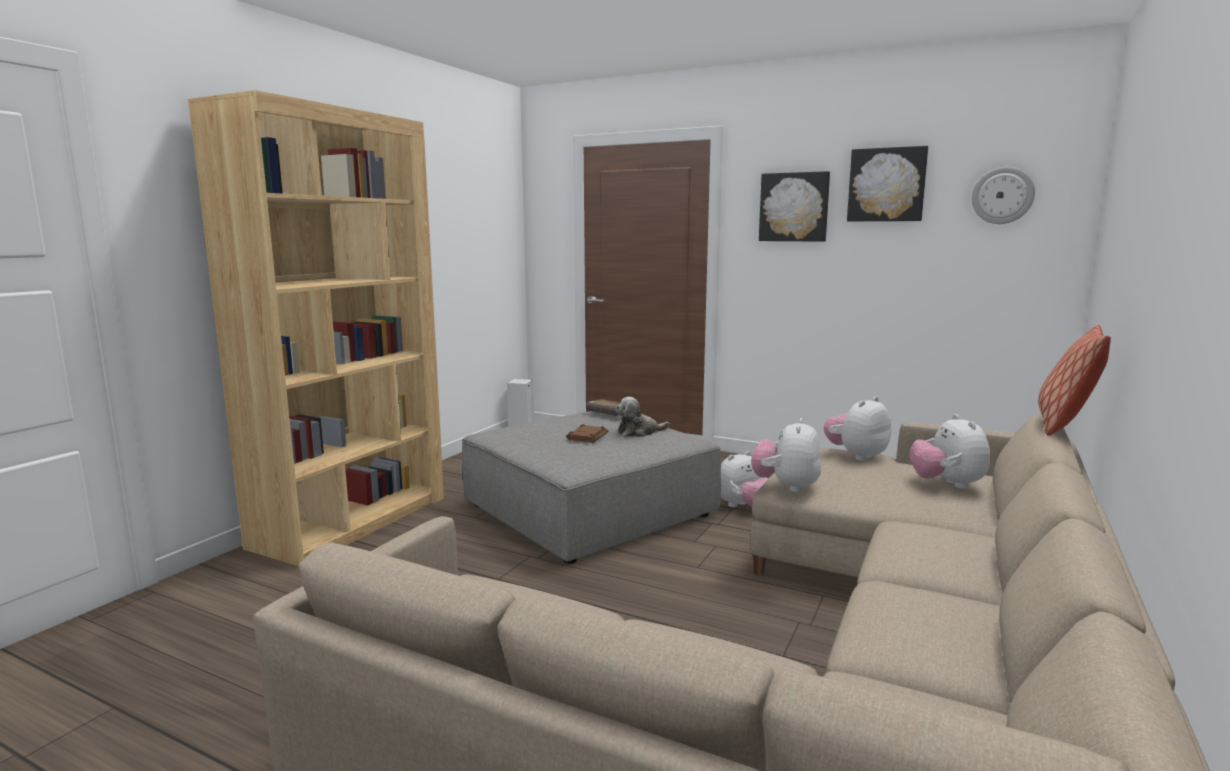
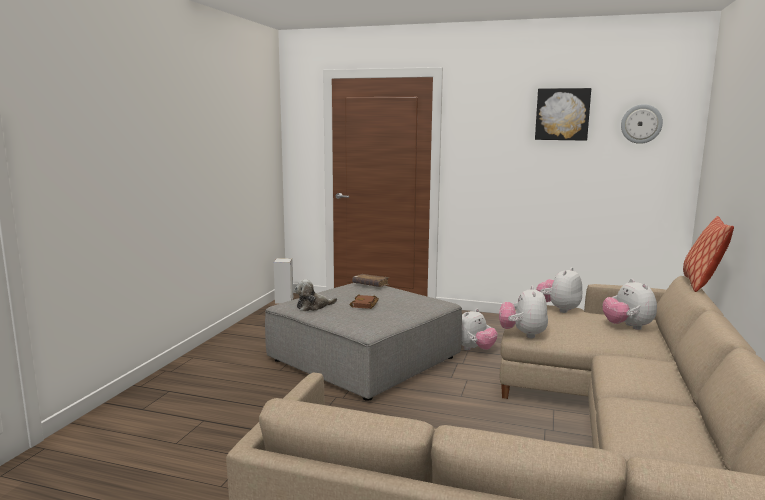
camera: 10 degrees left, 0 degrees up
brown bookcase [188,90,444,566] -> none
plush toy [616,397,670,437] -> plush toy moved to [294,279,337,311]
picture [759,171,830,242] -> none

